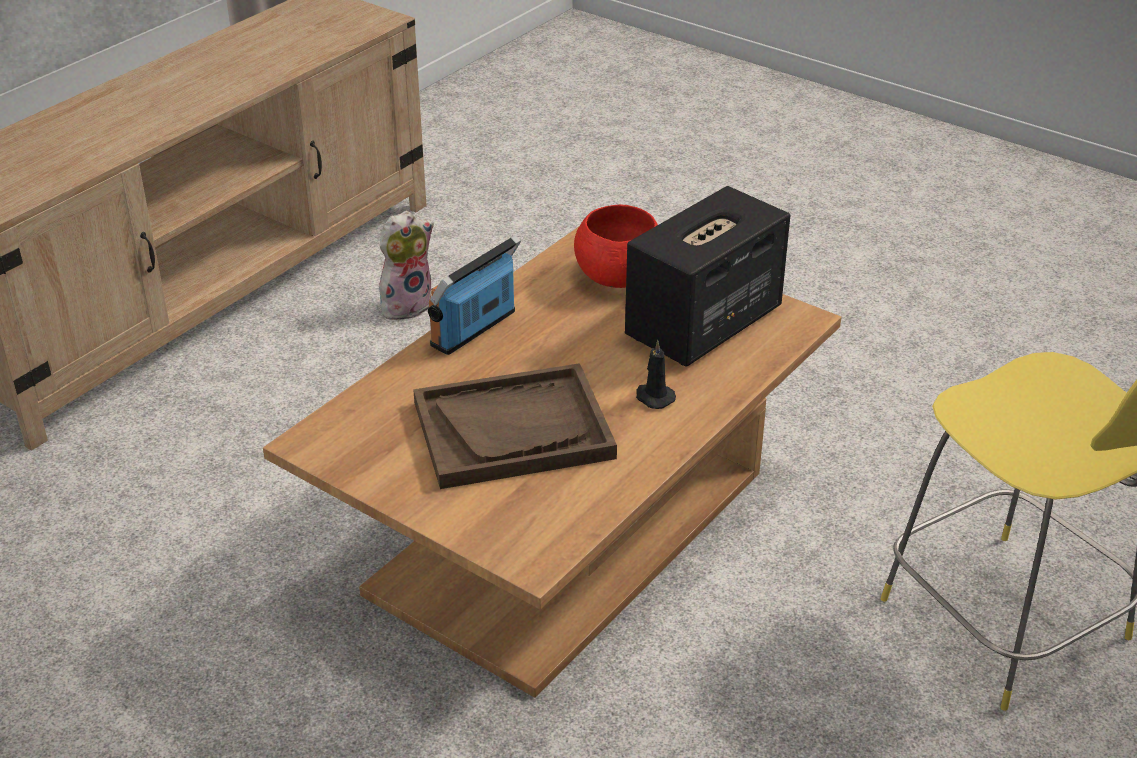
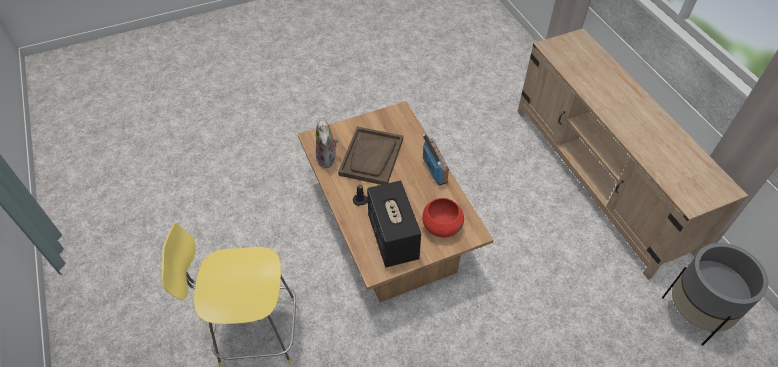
camera: 120 degrees right, 15 degrees up
plush toy [379,211,434,320] -> plush toy moved to [316,118,339,168]
none -> grey planter [662,243,768,346]

